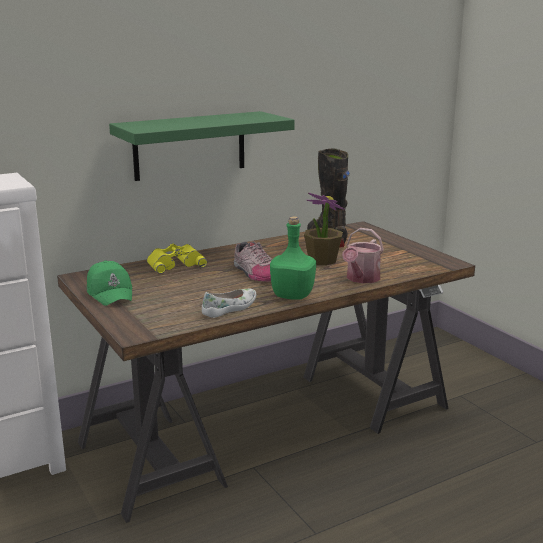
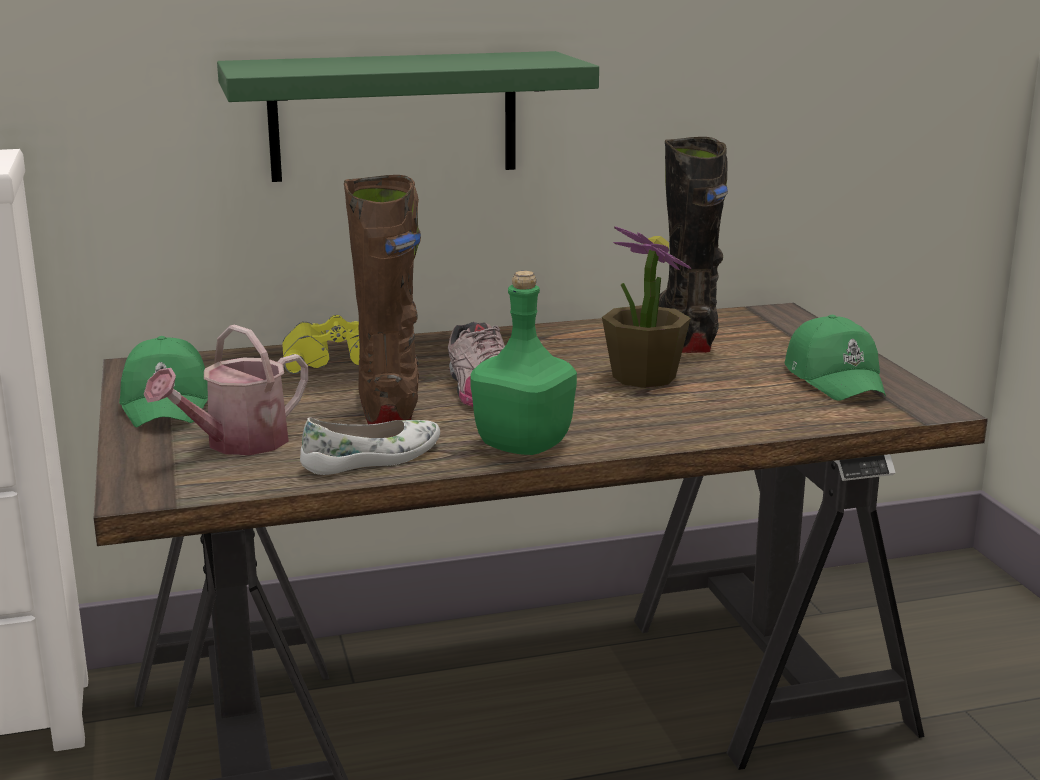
camera: 15 degrees right, 0 degrees up
watering can [342,228,384,283] -> watering can moved to [144,325,308,455]
none -> brown boot [344,175,421,424]
none -> green cap [785,315,886,401]

